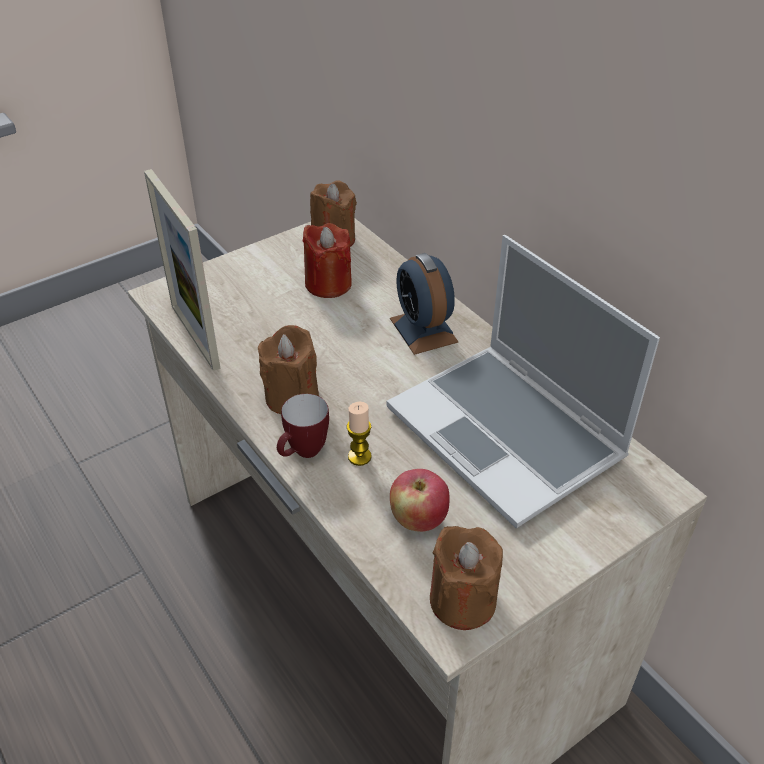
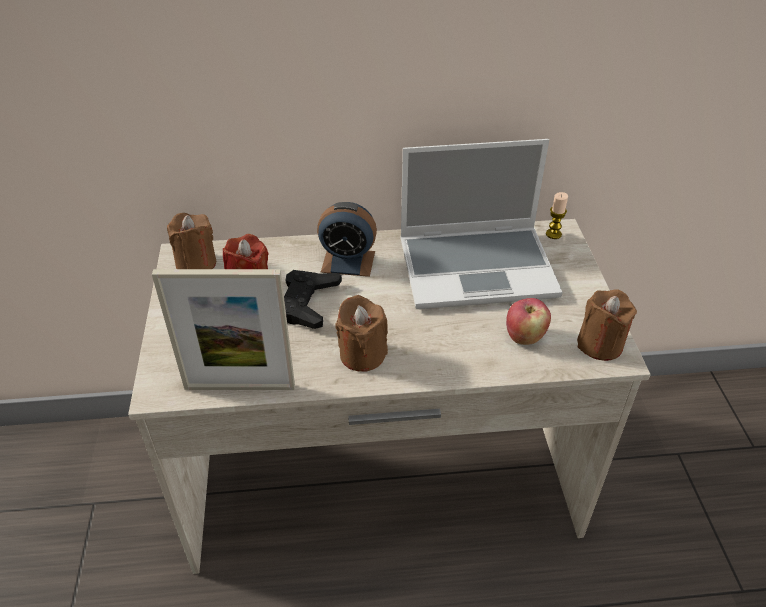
camera: 60 degrees left, 0 degrees up
mug [277,394,329,458] -> none
candle [347,402,372,466] -> candle moved to [546,192,568,239]
none -> black game controller [284,270,342,329]

